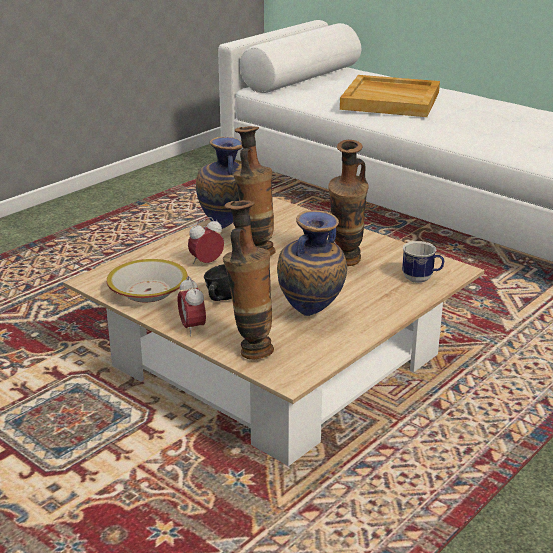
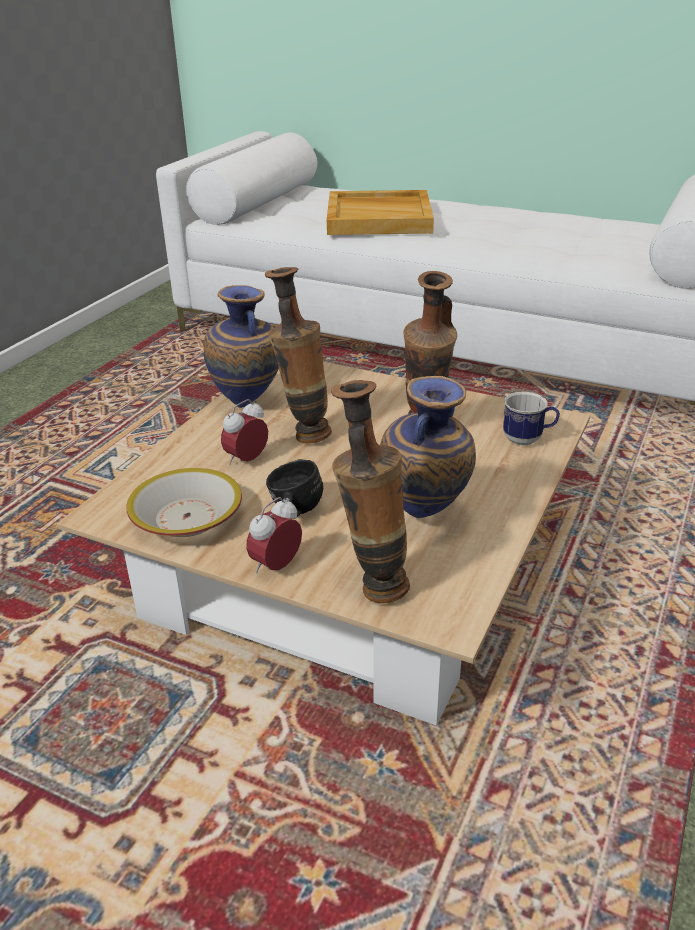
camera: 15 degrees left, 5 degrees up
alarm clock [178,276,206,337] -> alarm clock turned 75 degrees clockwise [246,497,302,573]

